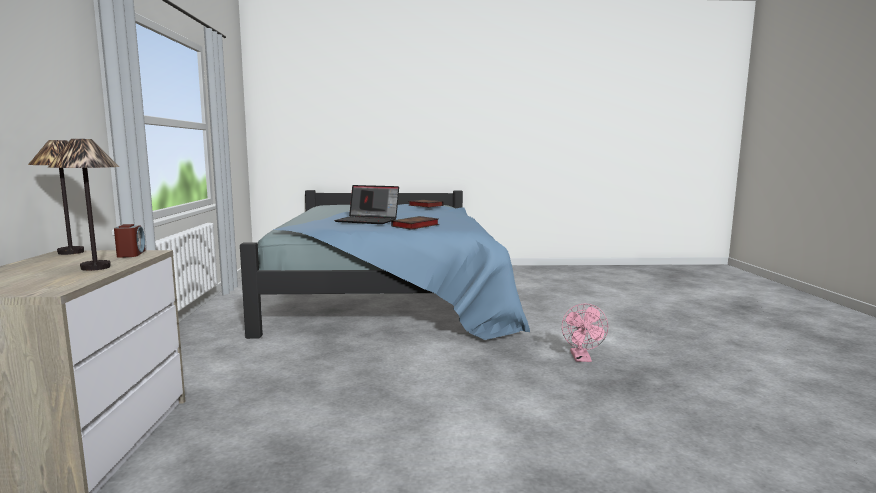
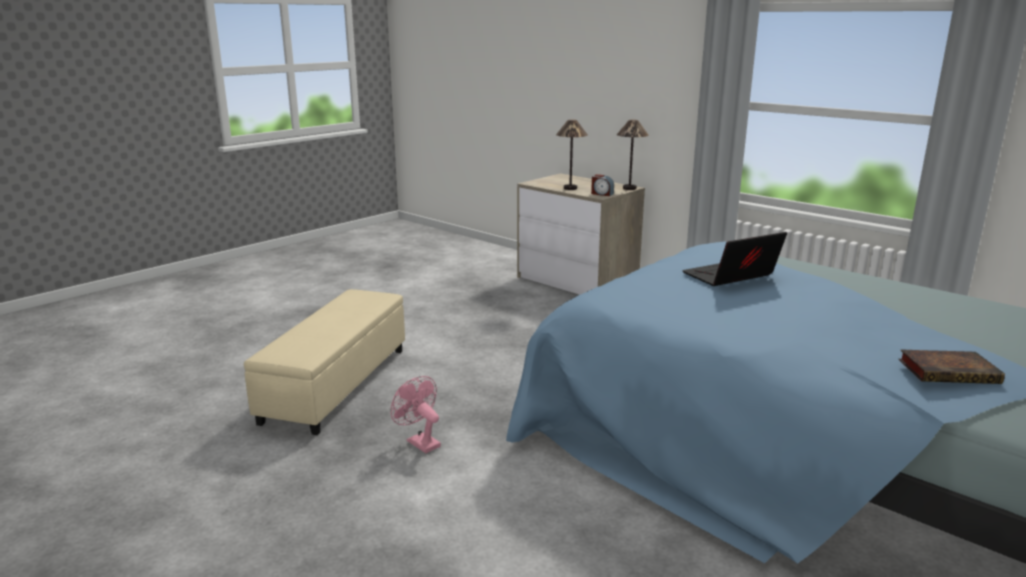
camera: 135 degrees right, 10 degrees up
book [391,216,439,230] -> none
none -> beige ottoman [244,289,405,435]

